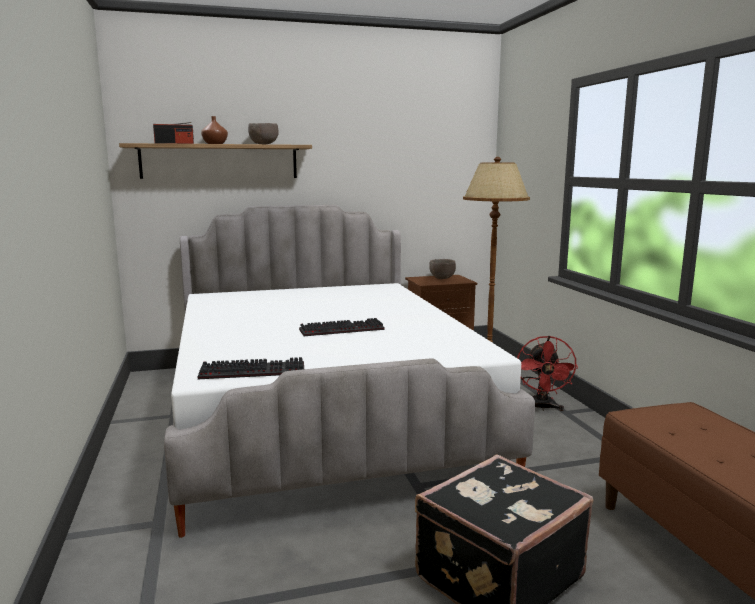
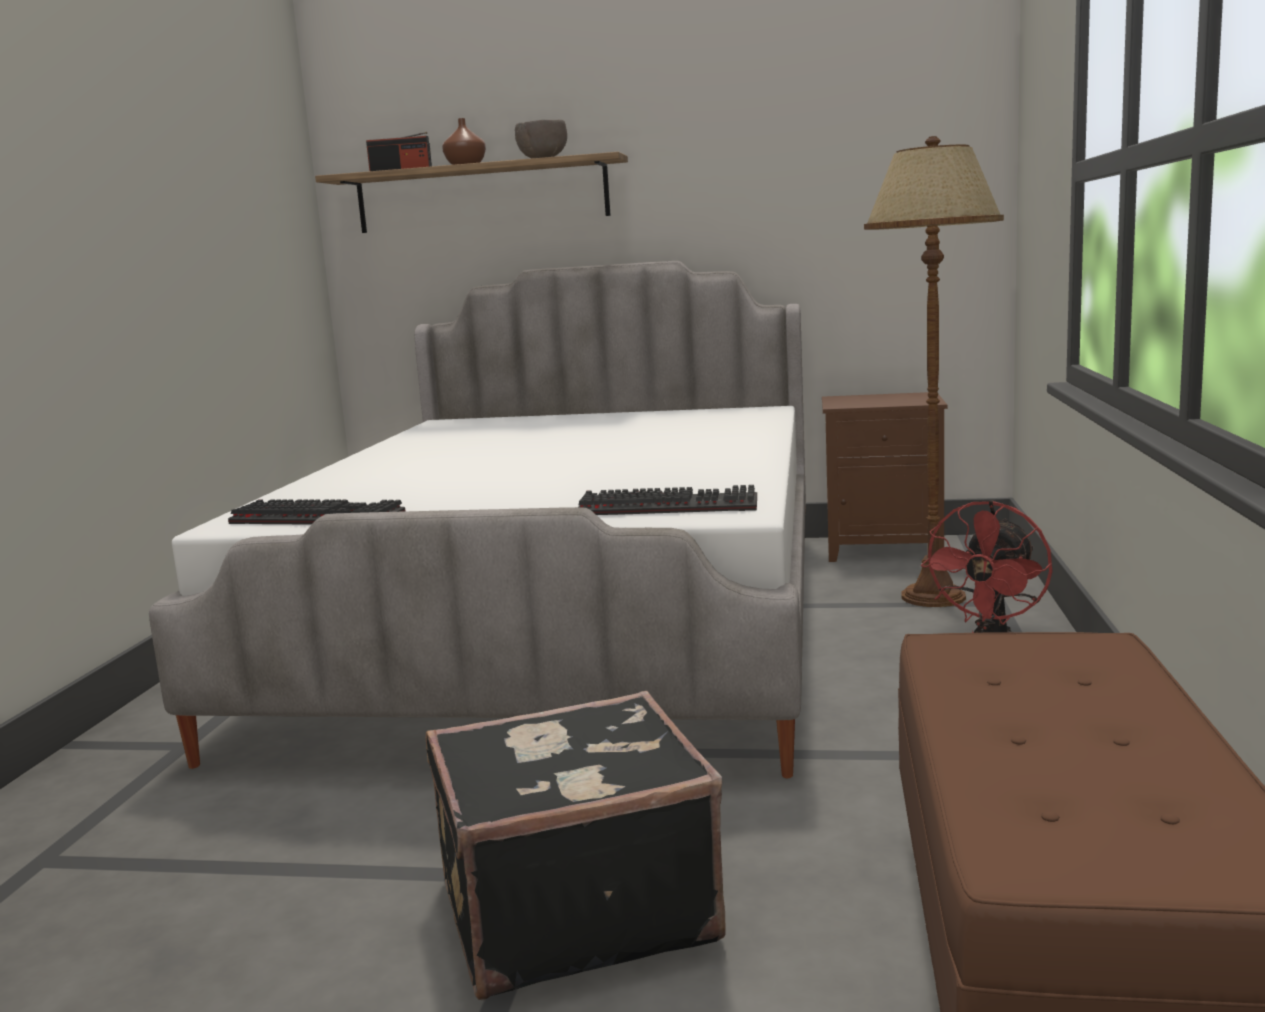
camera: 25 degrees right, 0 degrees up
keyboard [299,318,385,336] -> keyboard moved to [579,485,757,515]
brown bowl [429,259,456,279] -> none

